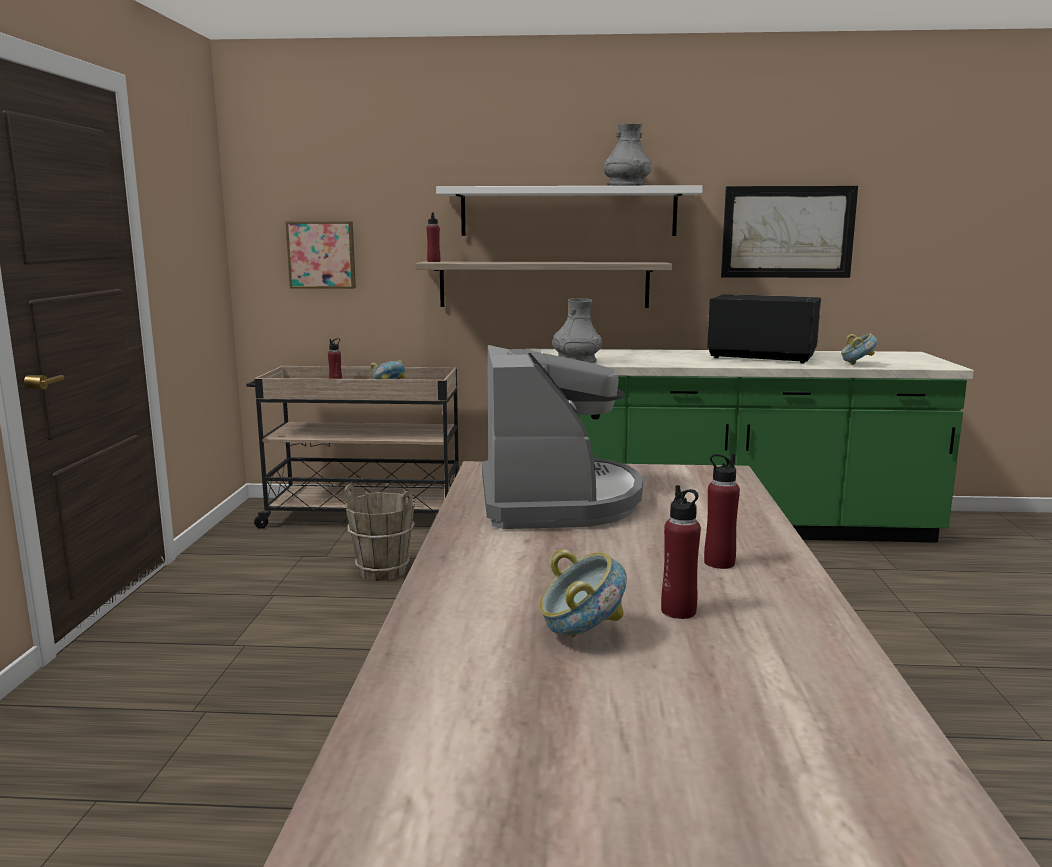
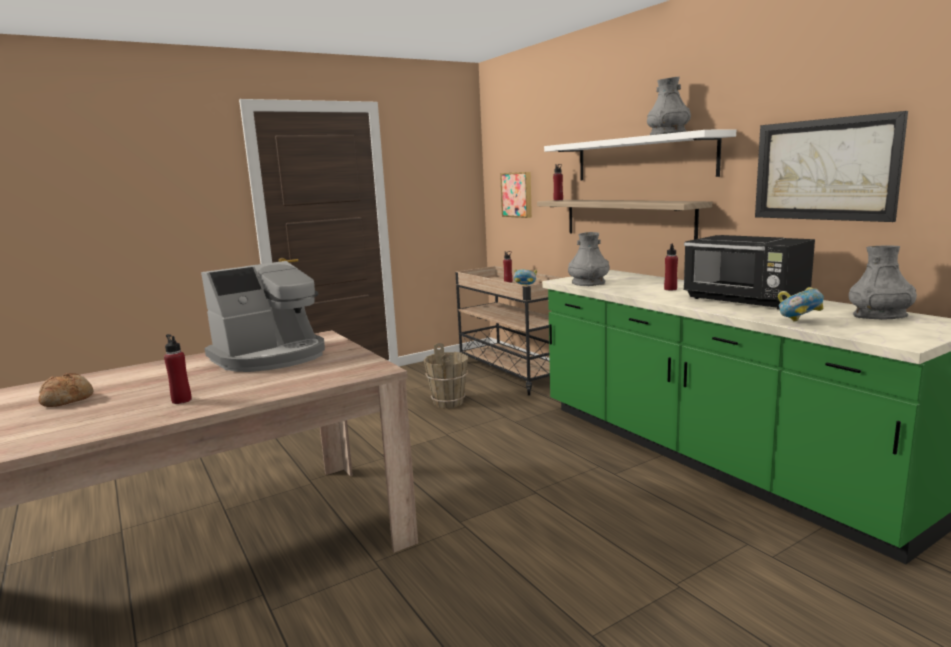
camera: 55 degrees right, 0 degrees up
bowl [540,549,627,637] -> bread [38,373,93,407]
red bottle [661,485,701,619] -> red bottle moved to [664,244,678,290]
black microwave [707,294,821,363] -> black microwave turned 150 degrees clockwise [683,235,815,310]
none -> grey vase [849,245,917,320]

